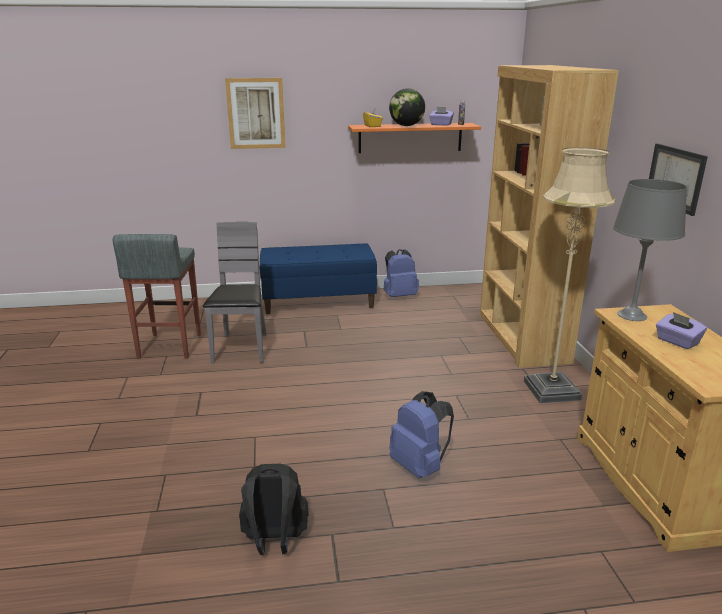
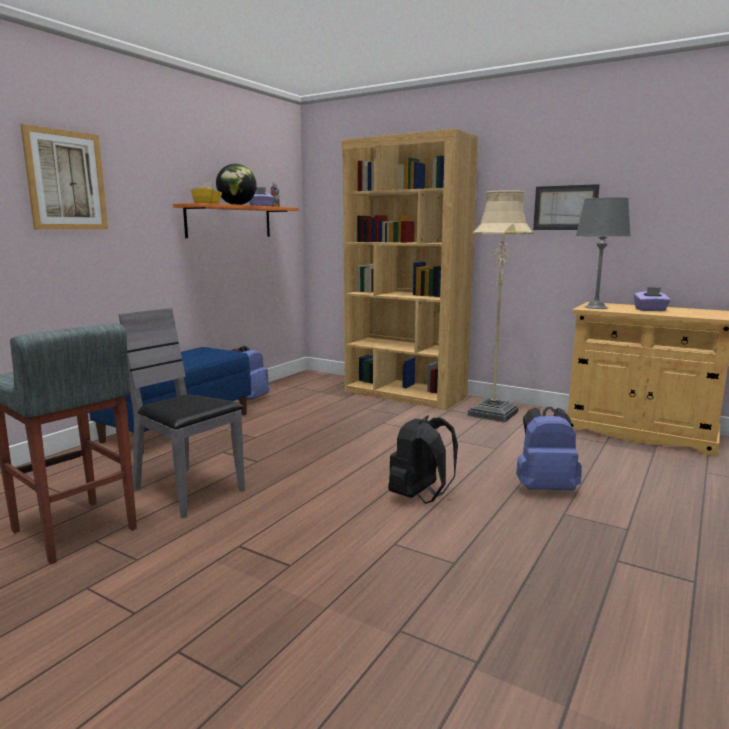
camera: 50 degrees left, 10 degrees down
black backpack [239,464,308,555] -> black backpack moved to [388,415,458,504]

